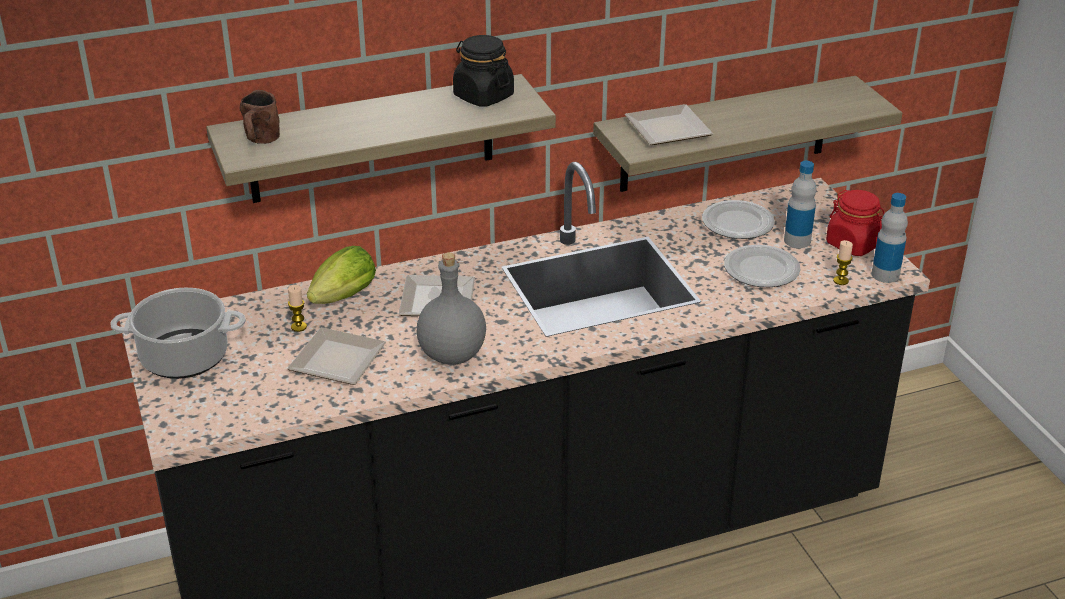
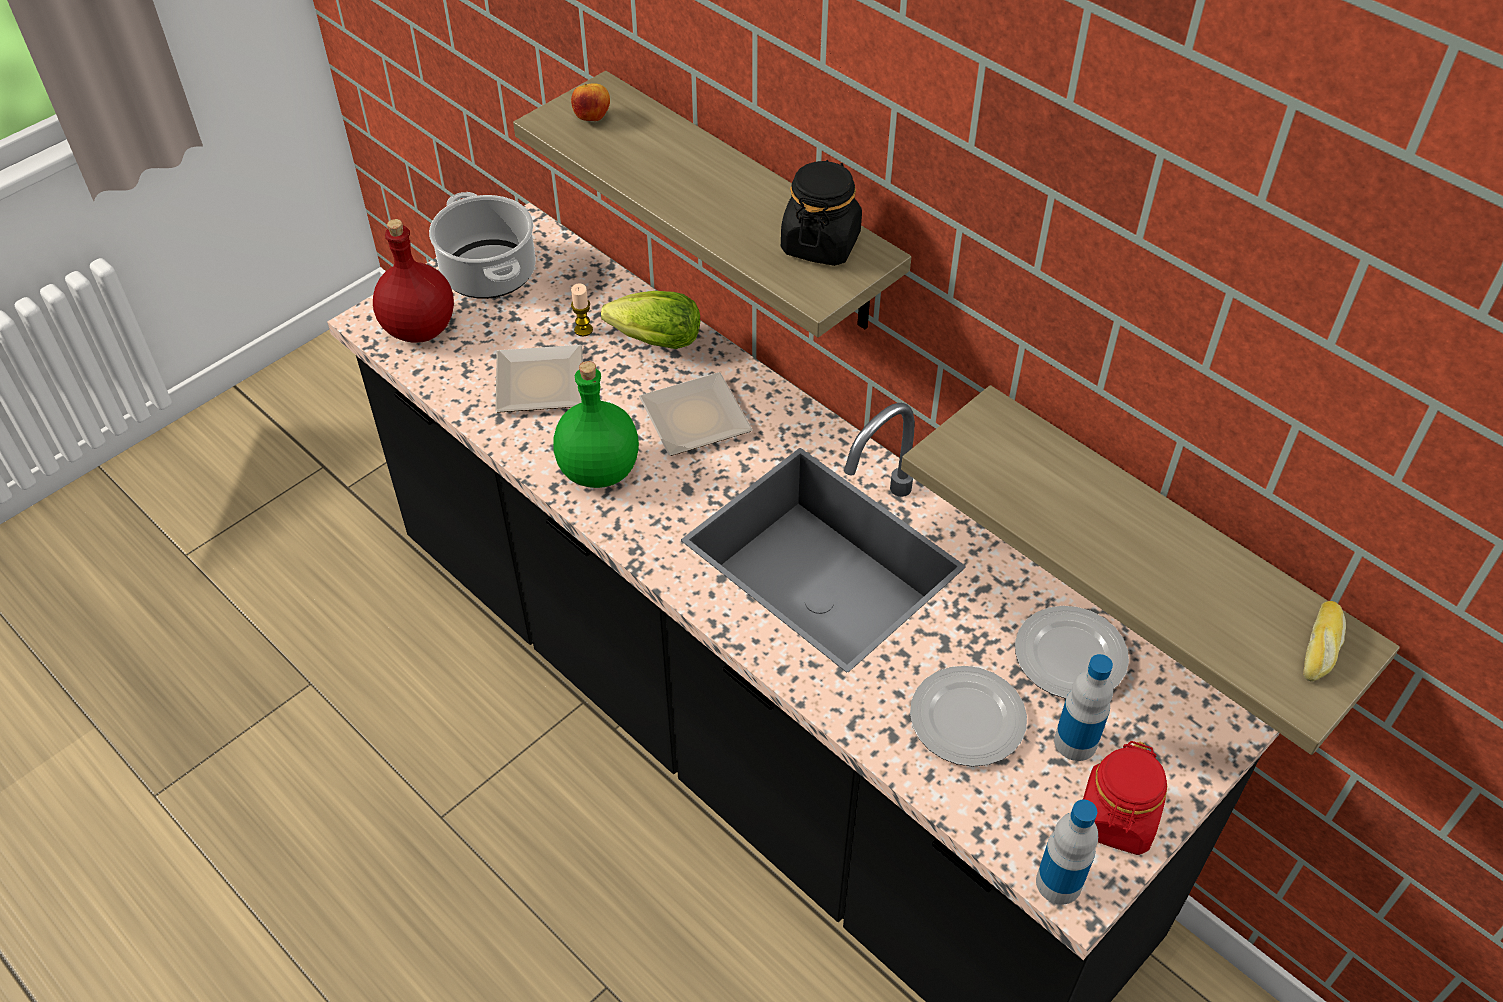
camera: 65 degrees right, 15 degrees up
brown mug [240,90,280,144] -> apple [571,83,610,121]
grey bottle [417,252,486,365] -> green bottle [553,361,639,488]
plate [625,104,713,145] -> none
candle [833,240,853,285] -> none
none -> red bottle [373,219,454,343]
none -> bread [1303,601,1346,682]

